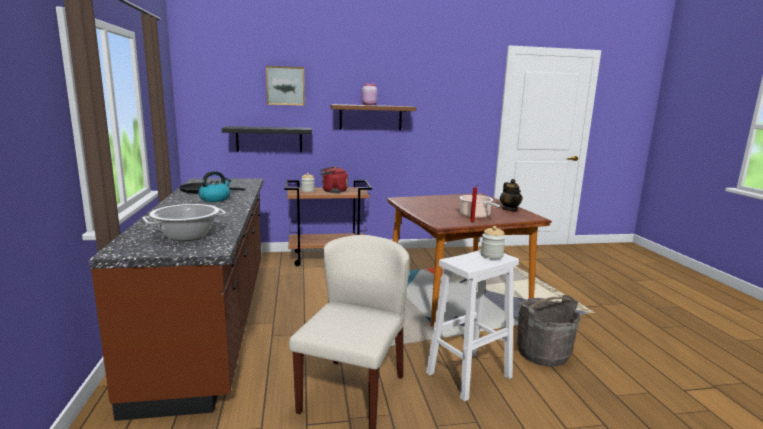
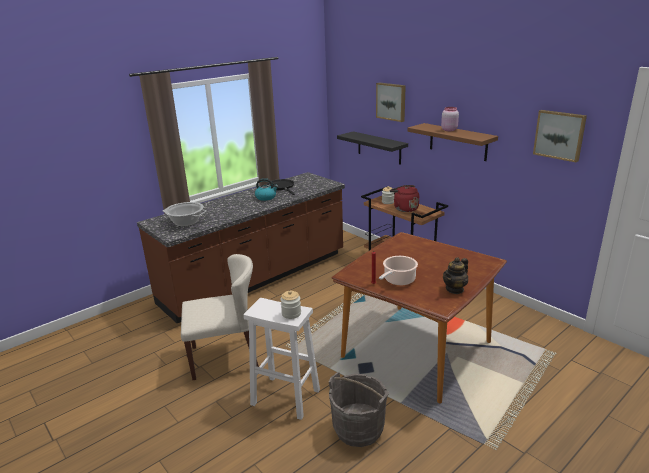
camera: 60 degrees right, 10 degrees up
none -> picture [533,110,587,162]

